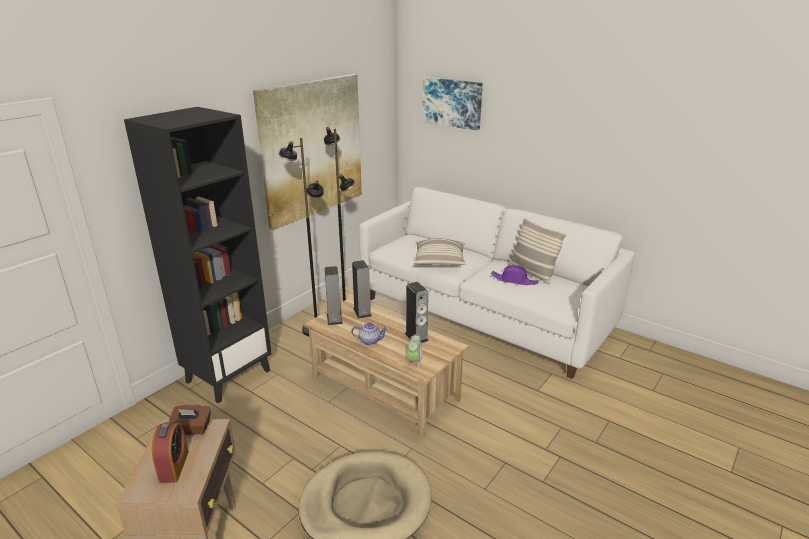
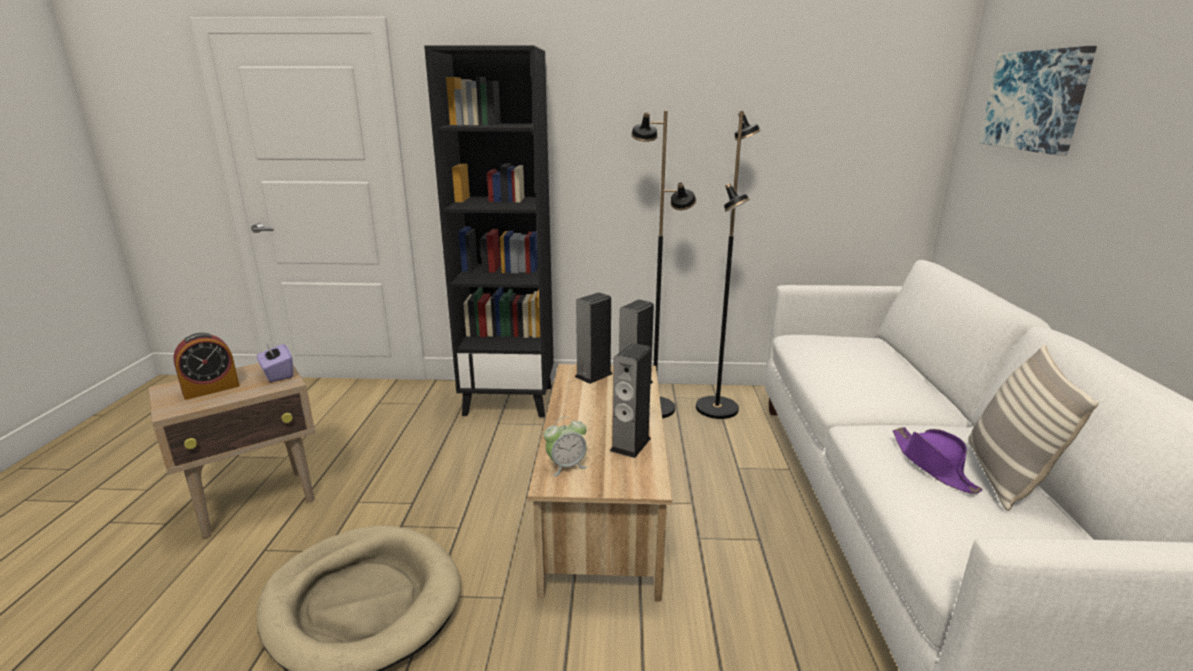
camera: 55 degrees right, 5 degrees down
brown tissue box [169,405,211,435] -> purple tissue box [257,341,293,382]
picture [253,74,362,230] -> none
teapot [351,322,388,345] -> none
pillow [414,238,466,265] -> none

